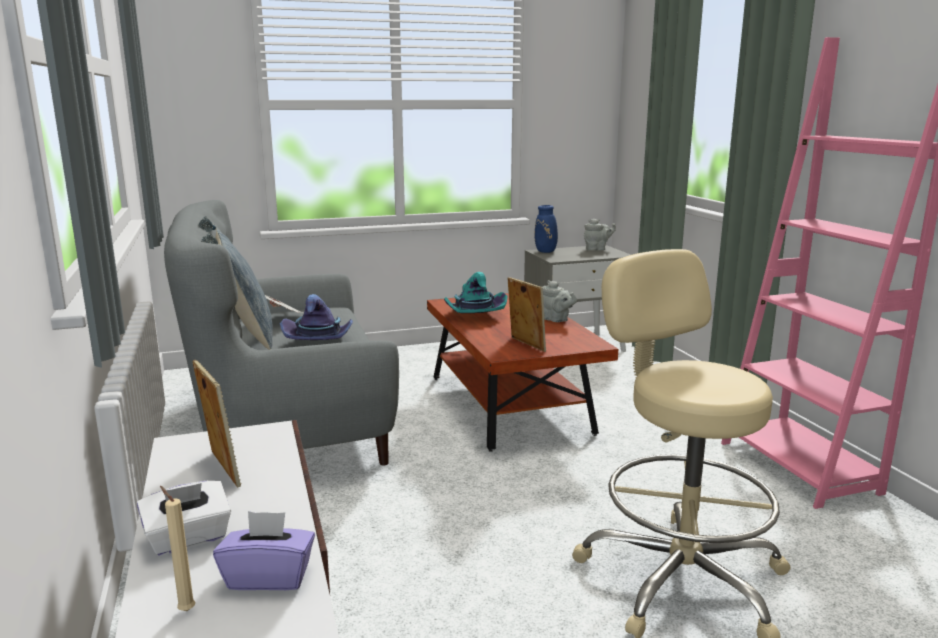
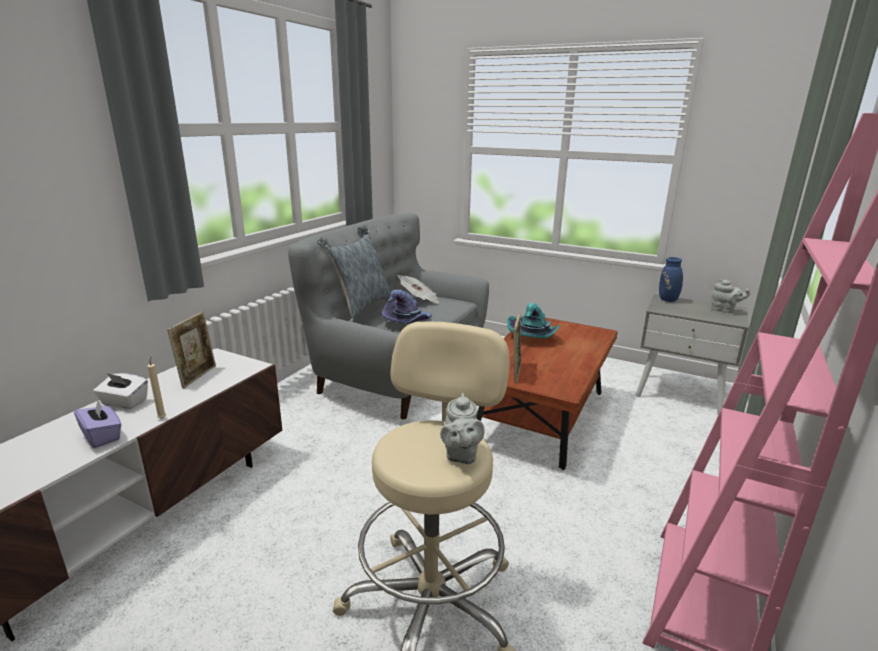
camera: 45 degrees right, 5 degrees up
beige candle [160,486,195,611] -> beige candle moved to [147,357,166,419]
grey teapot [543,280,577,322] -> grey teapot moved to [440,393,484,464]

